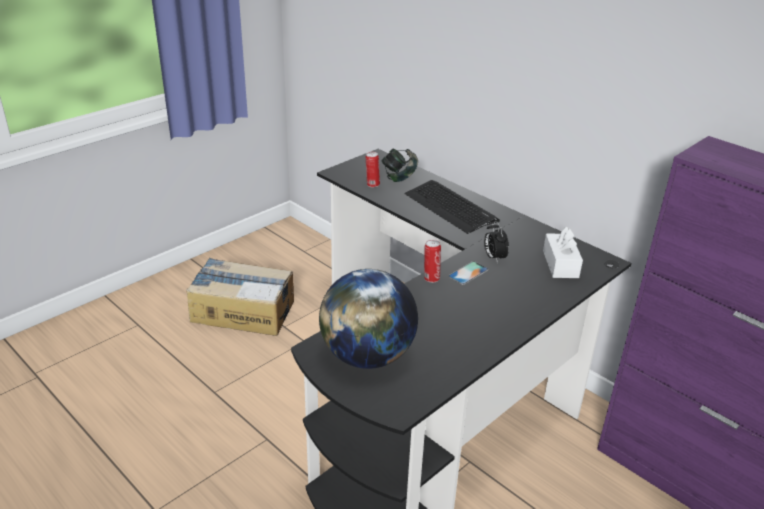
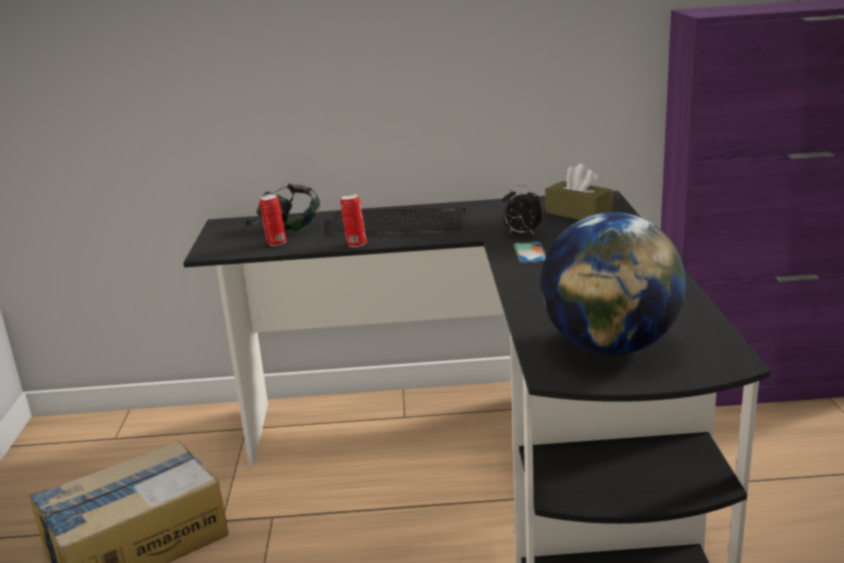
camera: 45 degrees left, 10 degrees down
can [424,240,441,283] -> can moved to [340,194,367,247]
white tissue box [543,227,583,278] -> brown tissue box [545,164,613,220]

